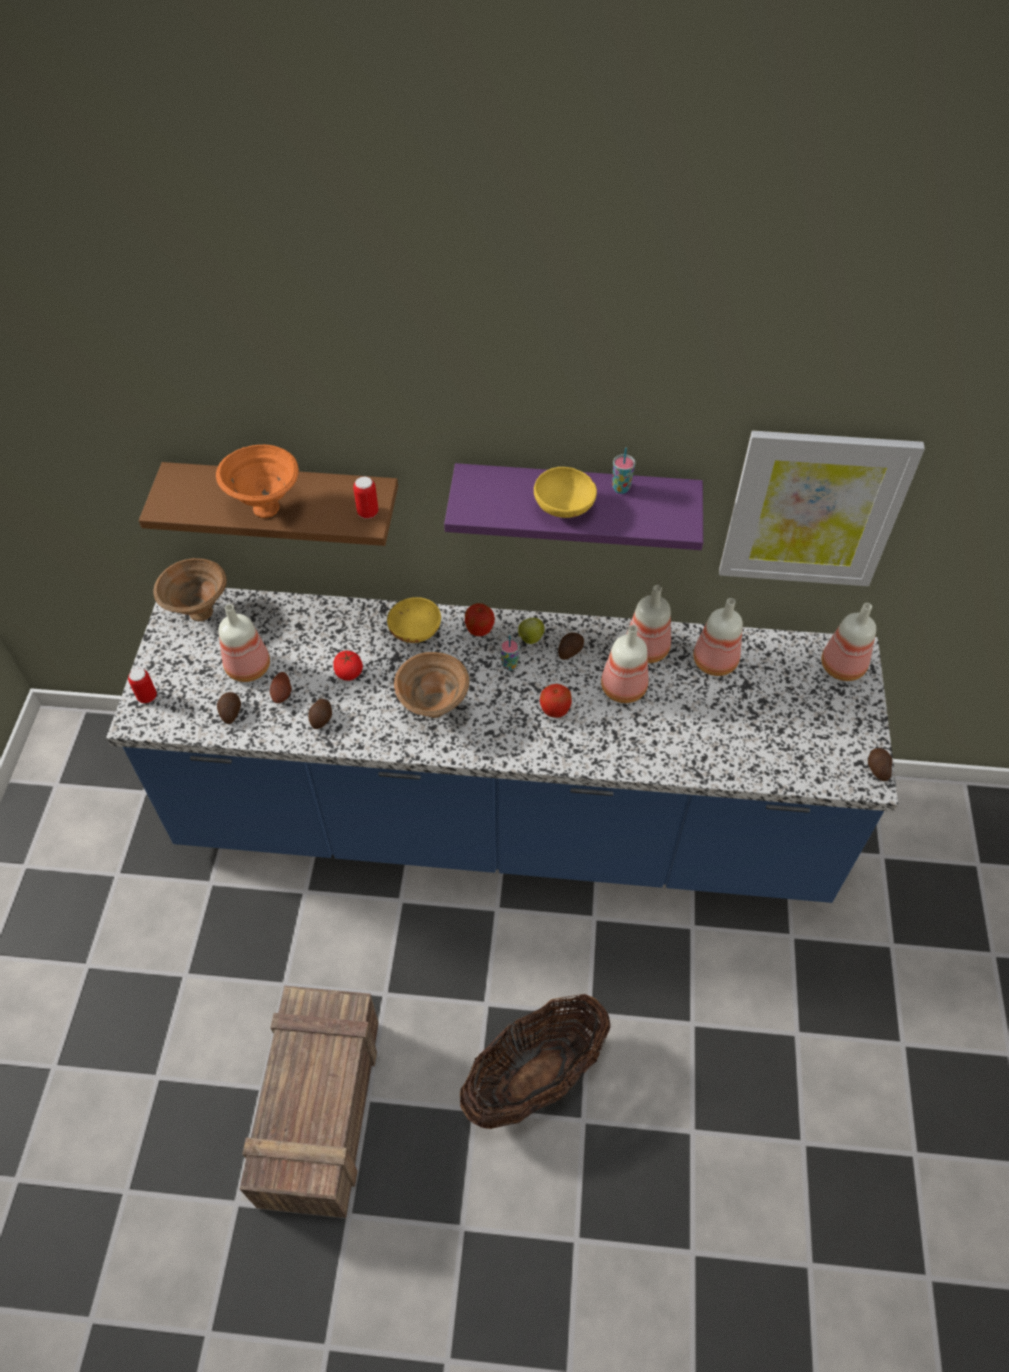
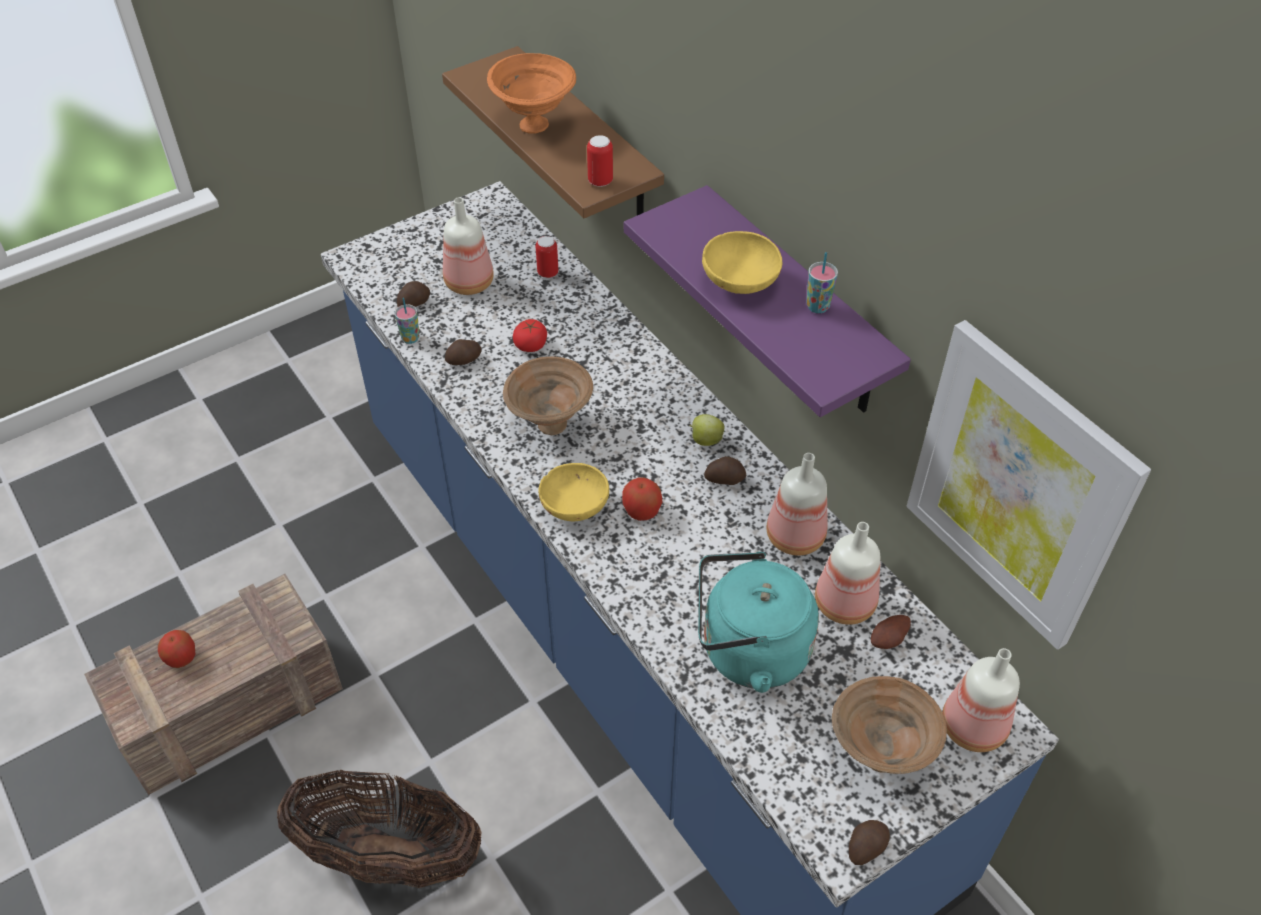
camera: 50 degrees right, 5 degrees down
can [128,668,157,703] -> can moved to [535,236,558,278]
brown bowl [153,558,227,621] -> brown bowl moved to [832,676,947,774]
potato [270,672,292,703] -> potato moved to [871,615,911,649]
yellow bowl [387,597,441,643] -> yellow bowl moved to [538,463,609,521]
apple [465,603,495,636] -> apple moved to [158,630,195,668]
cup [500,635,520,670] -> cup moved to [395,298,419,344]
bottle [601,625,648,703] -> none
none -> turquoise kettle [698,552,819,693]

